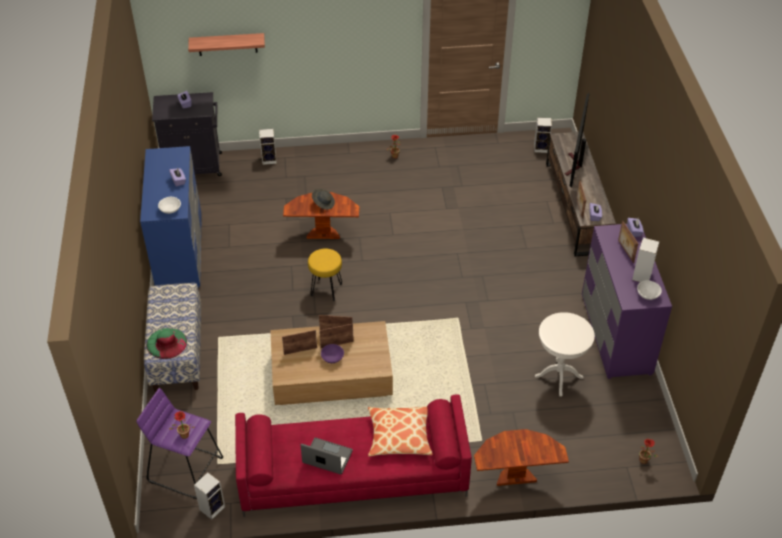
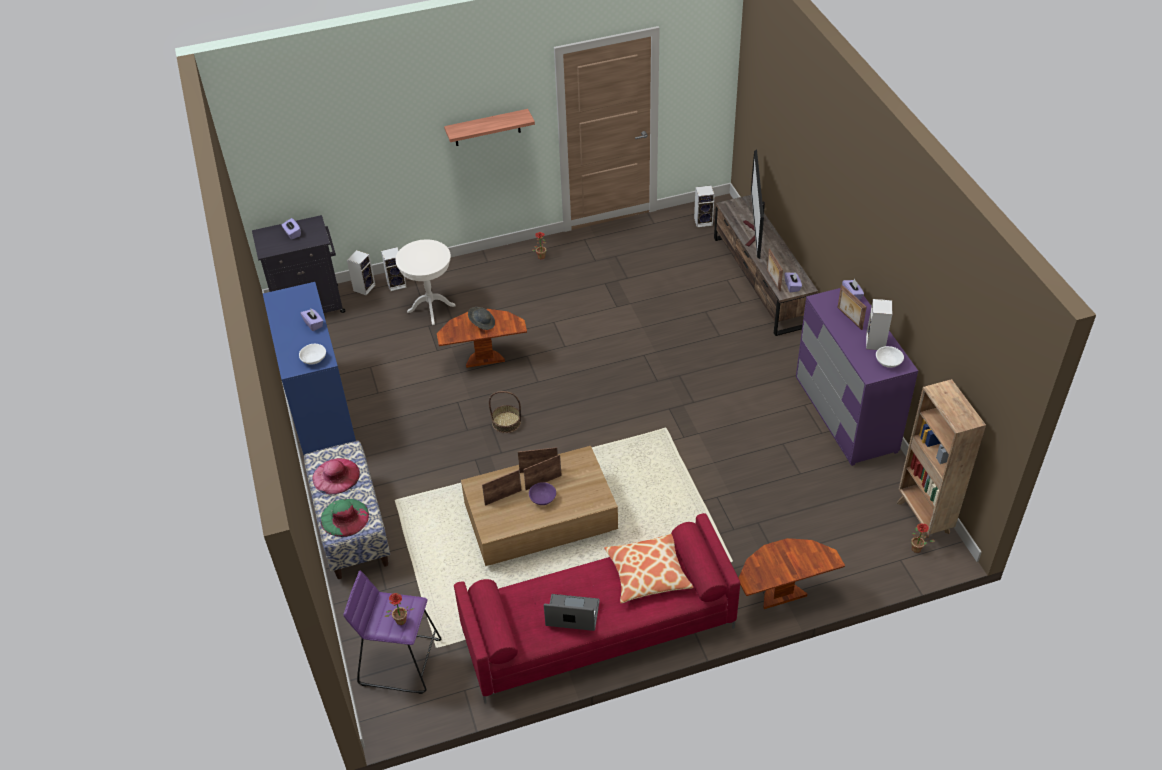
camera: 10 degrees left, 0 degrees up
shelf [188,33,265,56] -> shelf moved to [444,109,535,146]
speaker [194,472,225,519] -> speaker moved to [347,250,375,295]
yellow stool [308,249,342,301] -> basket [489,391,521,433]
white side table [535,312,595,396] -> white side table moved to [395,240,455,325]
none -> pink hat [312,458,360,494]
none -> brown bookcase [897,379,986,540]

